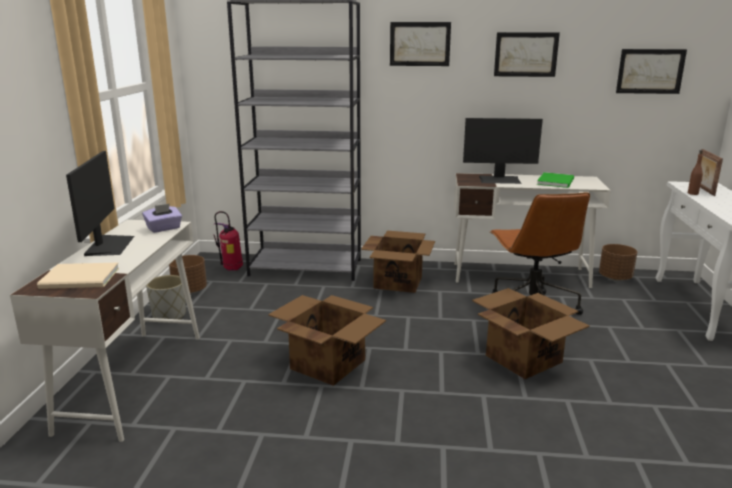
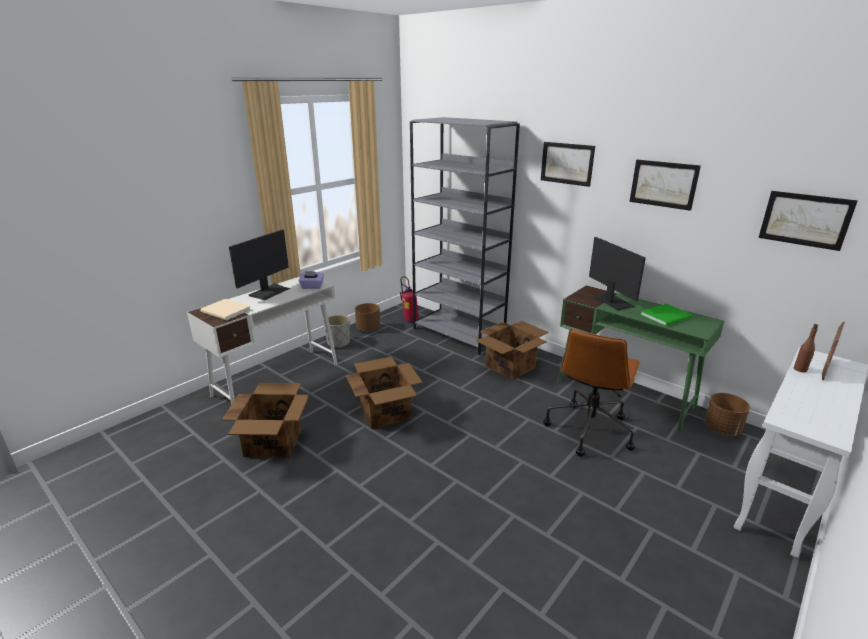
camera: 35 degrees right, 5 degrees up
white desk [454,173,611,288] -> green desk [557,285,724,430]
monitor [463,118,543,184] -> monitor turned 150 degrees counterclockwise [589,237,646,310]
cardboard box [472,288,590,379] -> cardboard box moved to [222,383,309,458]

